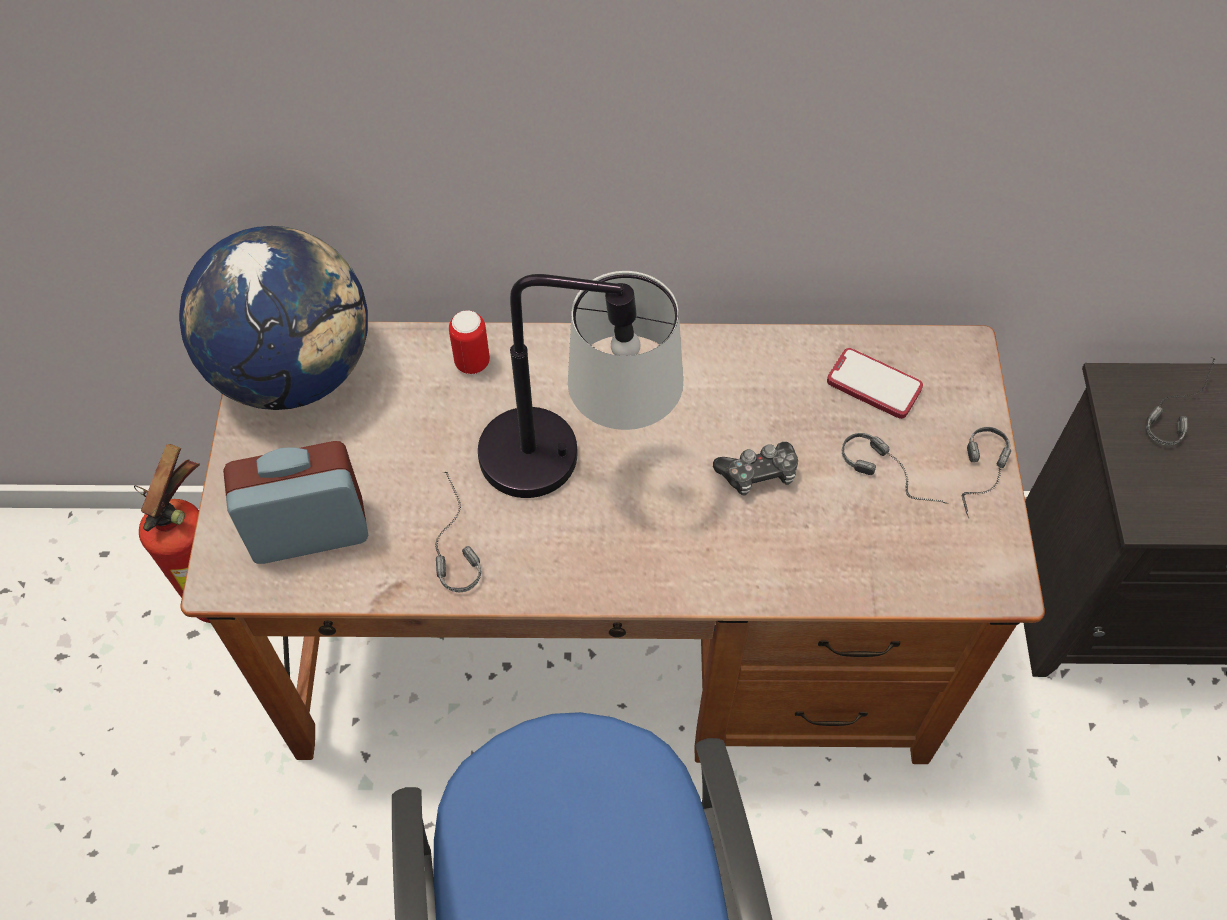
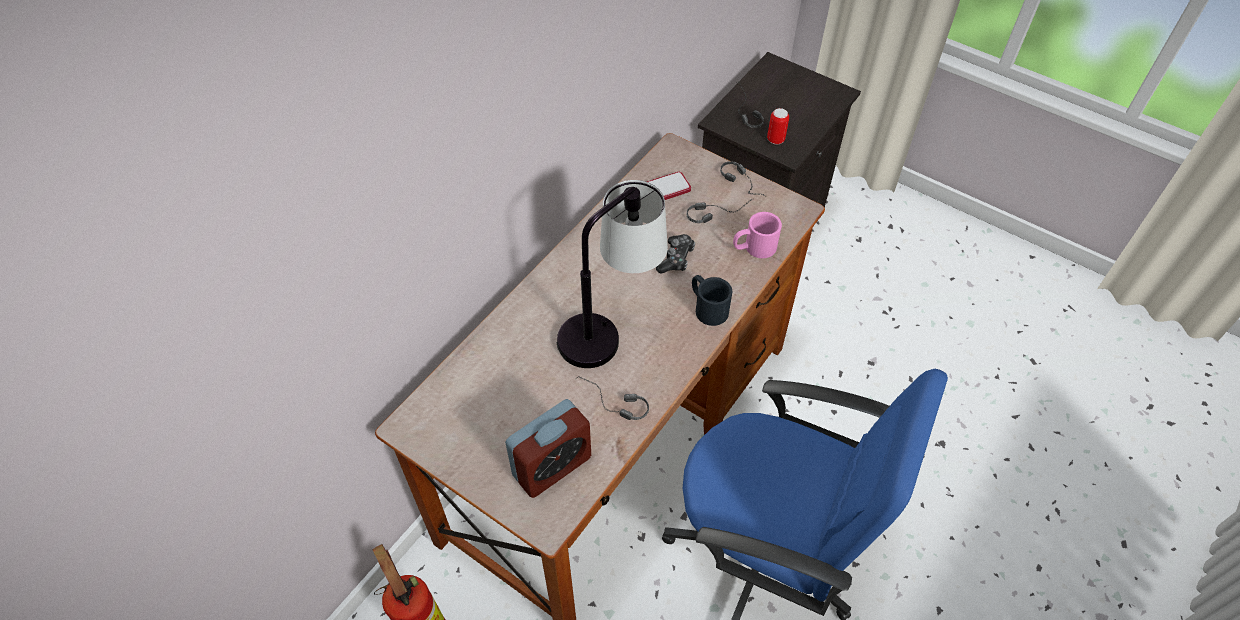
camera: 55 degrees left, 5 degrees down
globe [179,226,368,410] -> none
alarm clock [223,441,368,564] -> alarm clock turned 150 degrees counterclockwise [505,399,591,498]
can [449,310,490,374] -> can moved to [767,108,789,145]
none -> black mug [692,275,732,326]
none -> pink mug [733,212,782,258]

